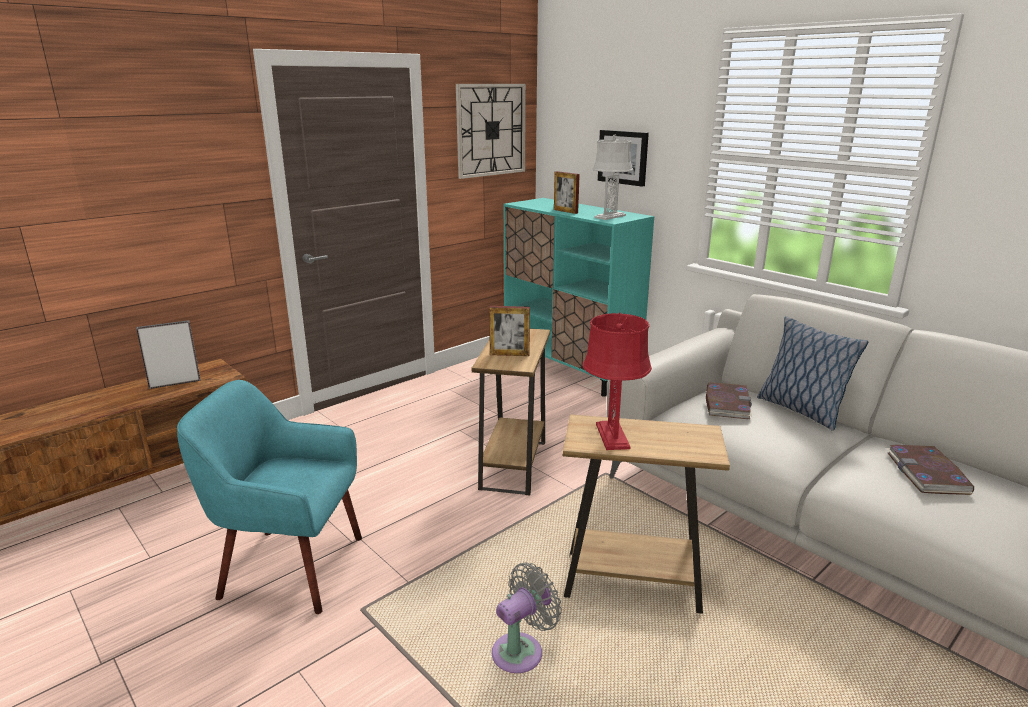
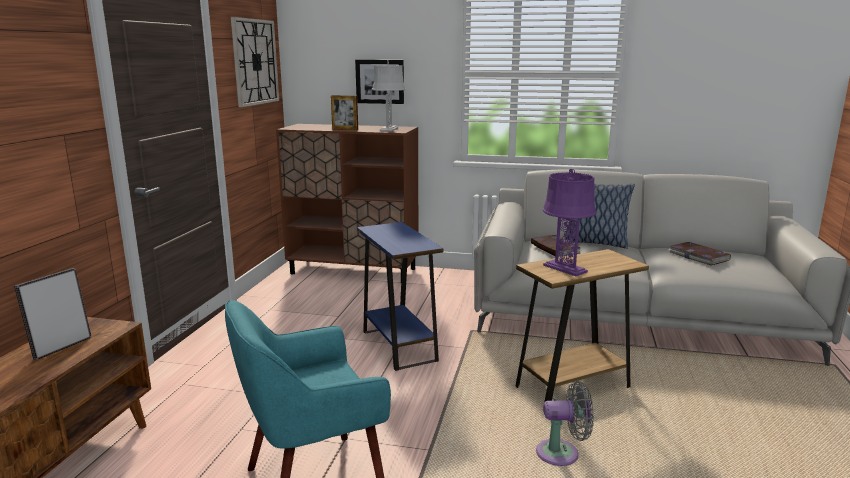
camera: 35 degrees left, 5 degrees down
brown side table [472,329,550,496] -> blue side table [357,222,443,371]
picture frame [489,306,530,356] -> none
grey fan [492,562,562,673] -> grey fan turned 75 degrees clockwise [536,381,594,466]
turquoise cabinet [503,198,654,397] -> brown cabinet [276,124,418,279]
red table lamp [583,312,652,450] -> purple table lamp [543,169,596,276]

